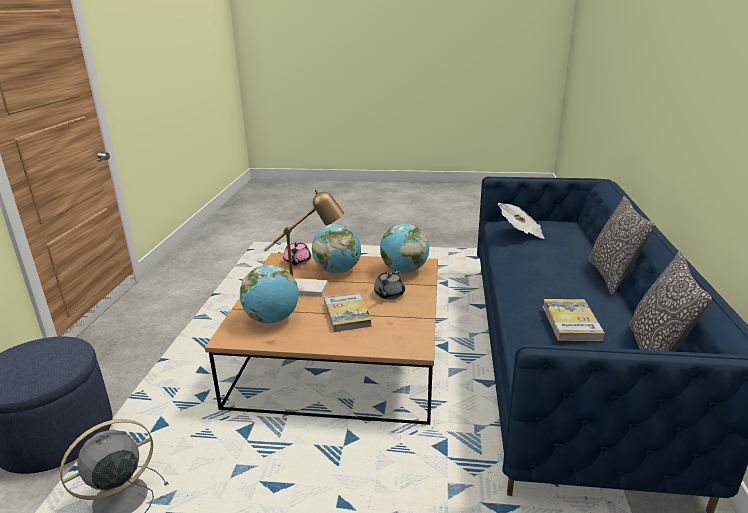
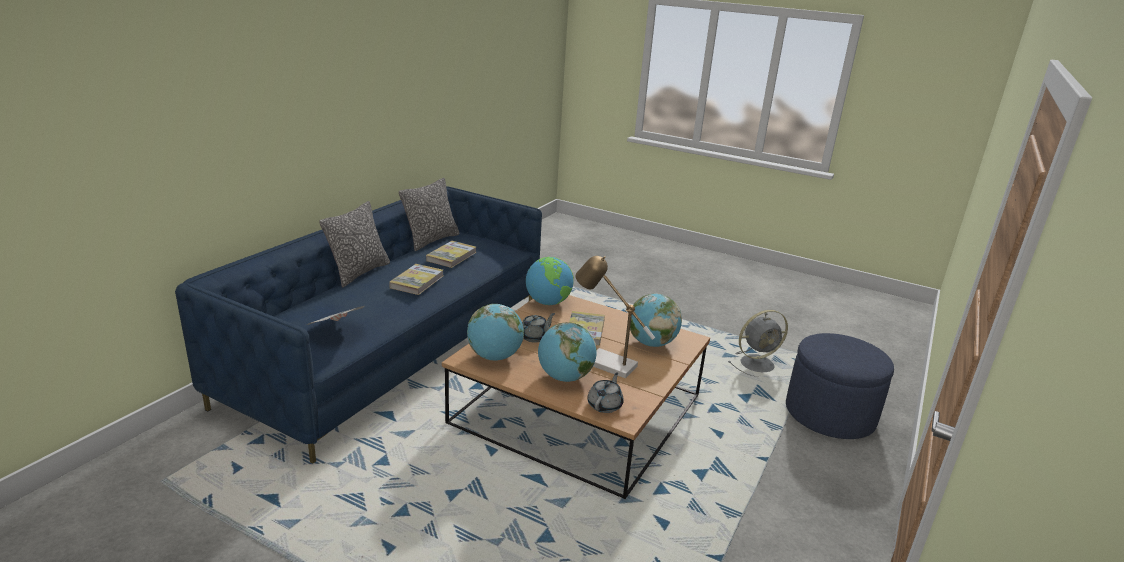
camera: 160 degrees left, 0 degrees up
pink teapot [283,241,311,266] -> grey teapot [587,372,624,413]
none -> book [389,264,443,295]
none -> globe [526,257,574,305]

